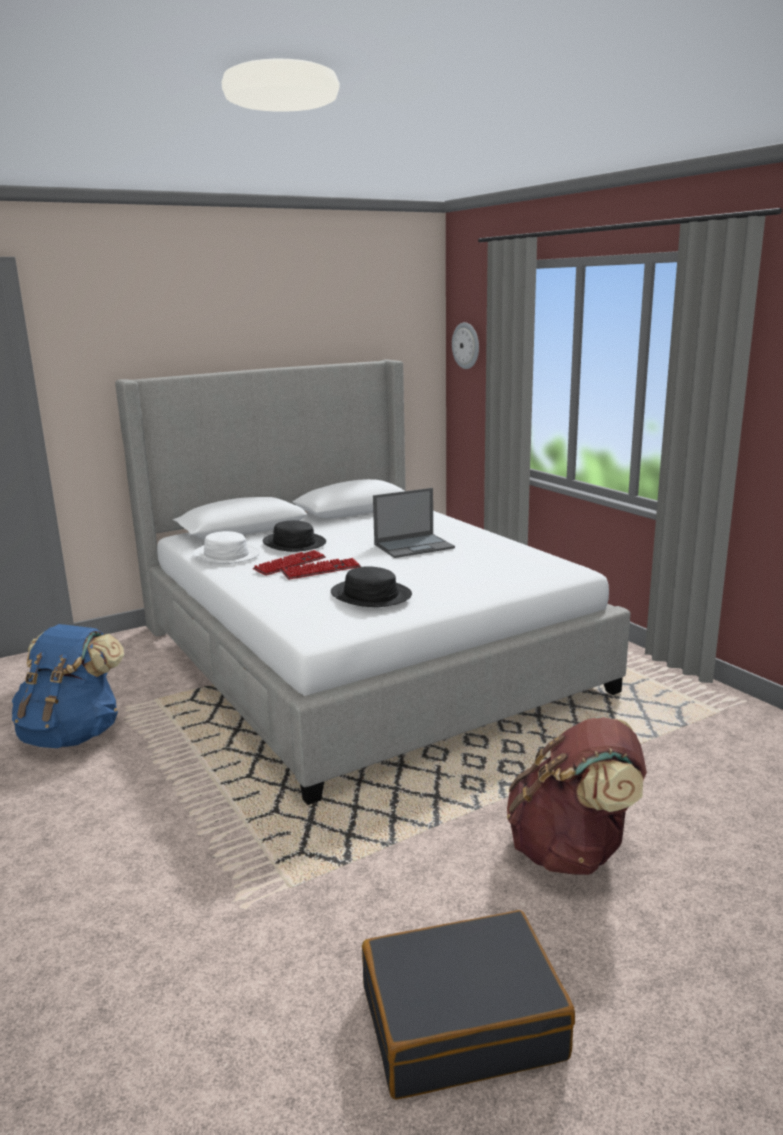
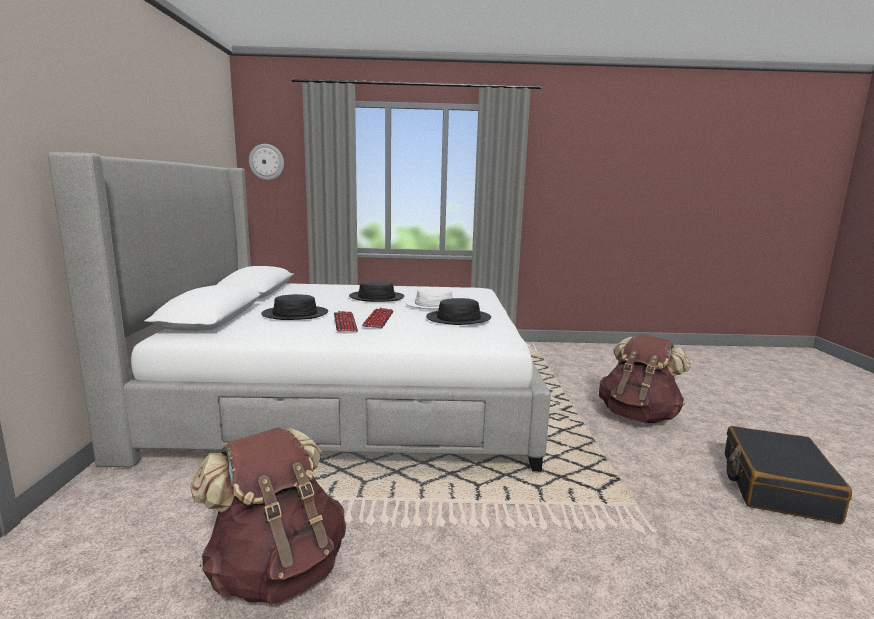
camera: 60 degrees left, 5 degrees down
blue backpack [12,624,124,748] -> brown backpack [190,427,346,604]
white hat [193,531,260,564] -> white hat moved to [405,287,453,310]
laptop [373,488,455,558] -> black hat [349,281,404,302]

